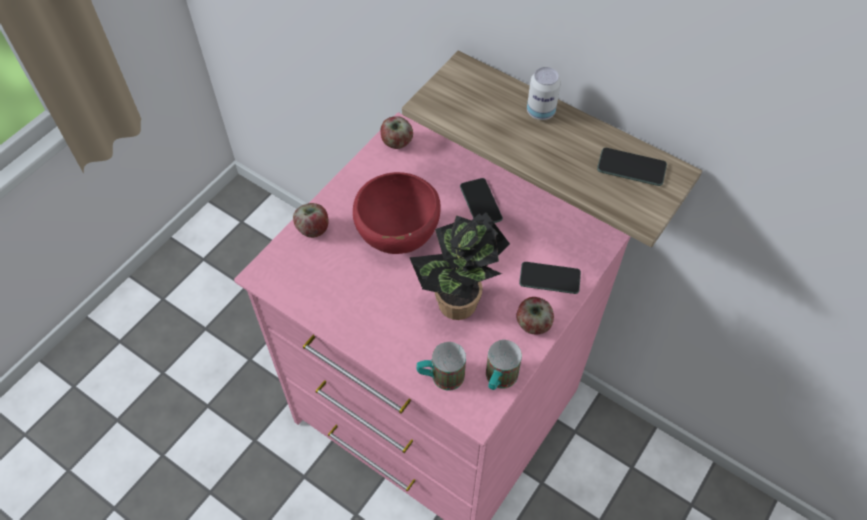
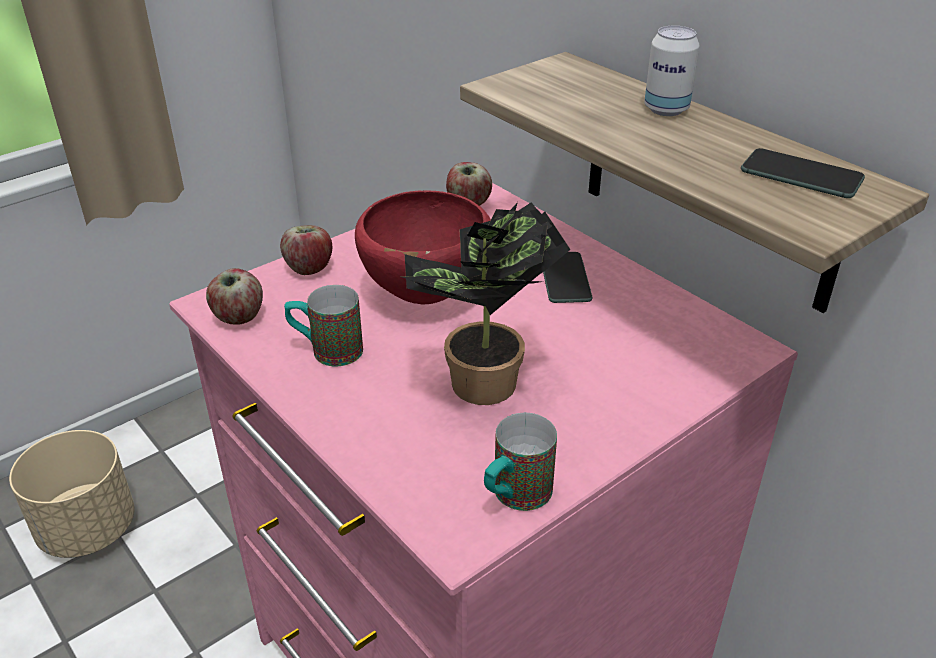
camera: 15 degrees right, 20 degrees down
mug [416,342,466,391] -> mug moved to [284,285,363,366]
apple [516,297,554,334] -> apple moved to [206,268,263,324]
phone [519,262,581,294] -> none
none -> beige planter [9,430,135,558]

